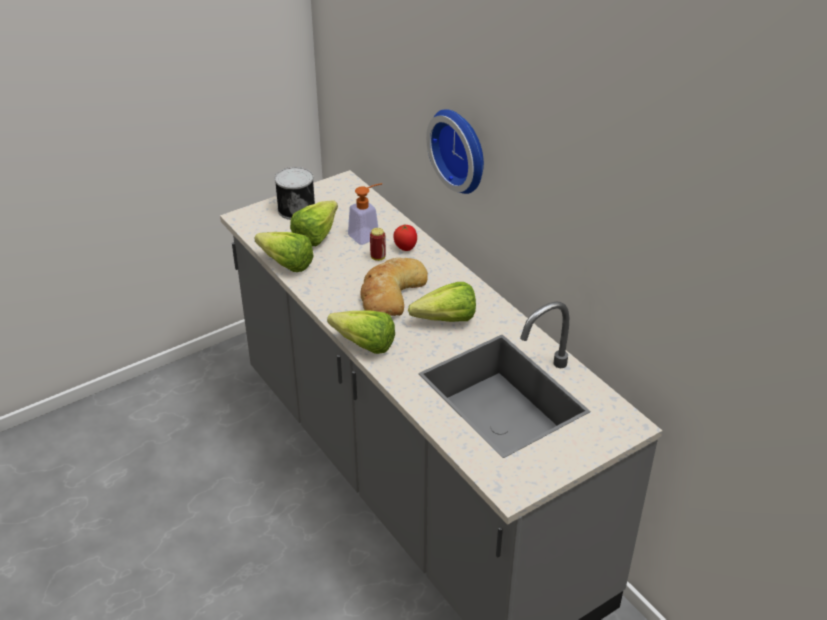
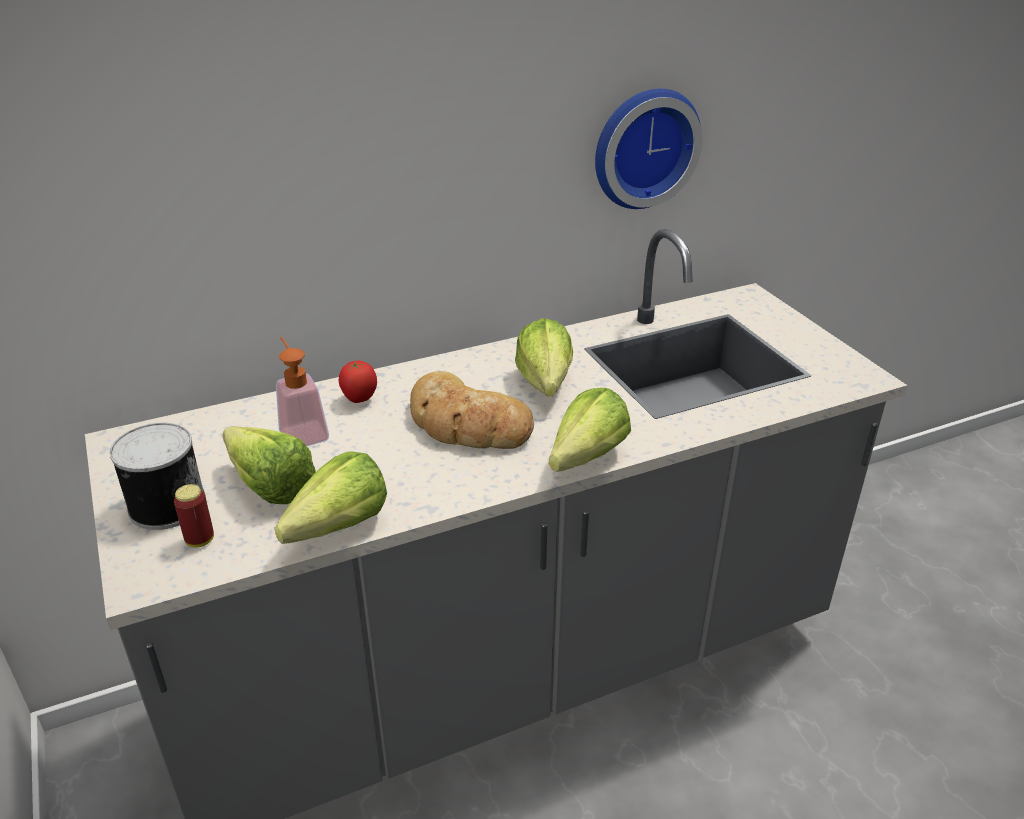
camera: 80 degrees left, 5 degrees down
can [370,228,386,261] -> can moved to [174,484,214,548]
wall clock [426,109,484,194] -> wall clock moved to [595,89,702,209]

